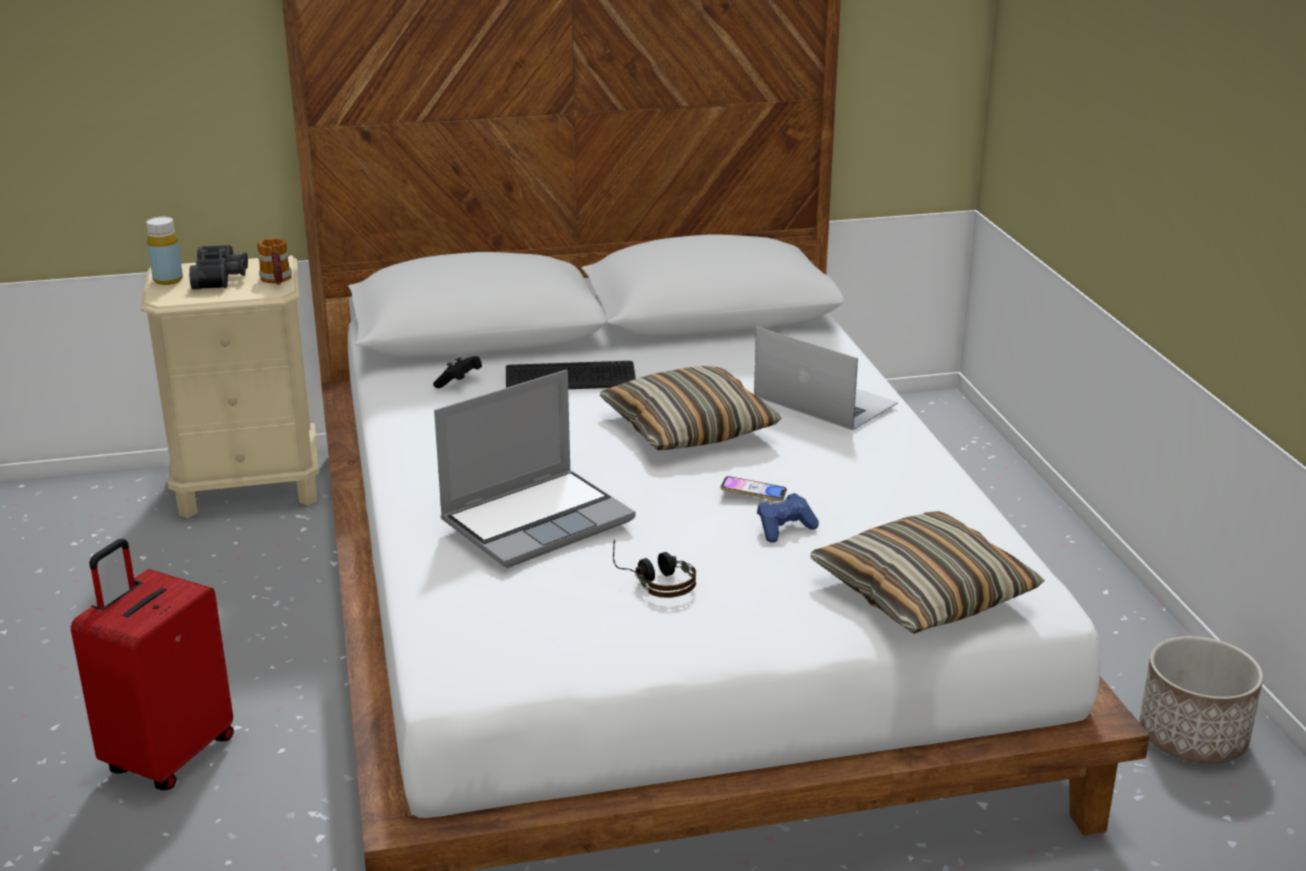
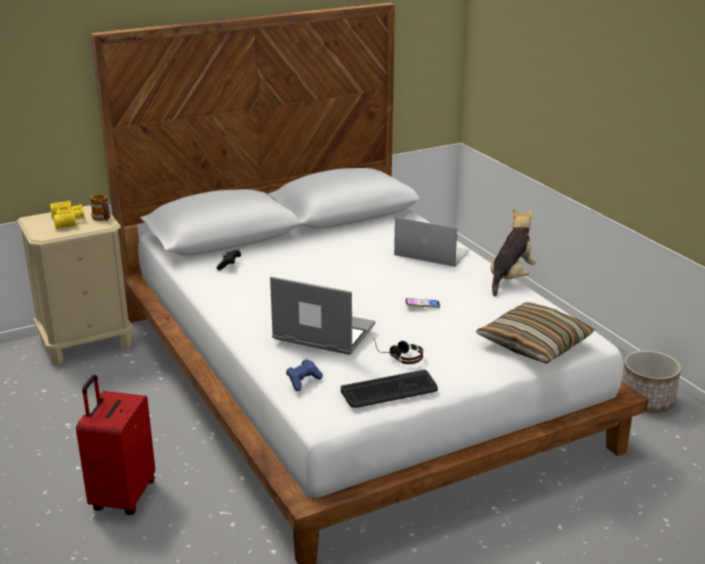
camera: 15 degrees left, 0 degrees up
yellow bottle [146,217,183,285] -> none
black binoculars [189,245,248,289] -> yellow binoculars [50,201,84,229]
laptop [434,370,635,568] -> laptop turned 105 degrees counterclockwise [270,276,375,355]
keyboard [506,361,636,389] -> keyboard moved to [341,370,438,408]
pillow [600,366,781,450] -> none
blue game controller [757,493,819,543] -> blue game controller moved to [286,359,323,391]
none -> plush toy [490,209,536,297]

